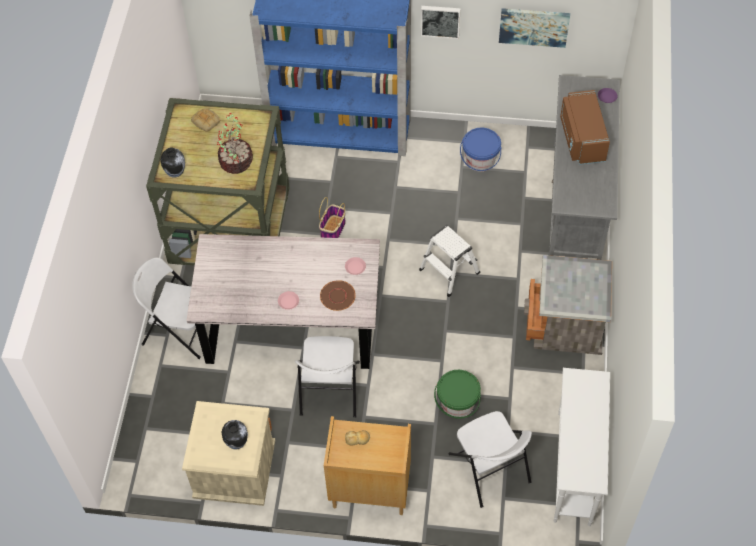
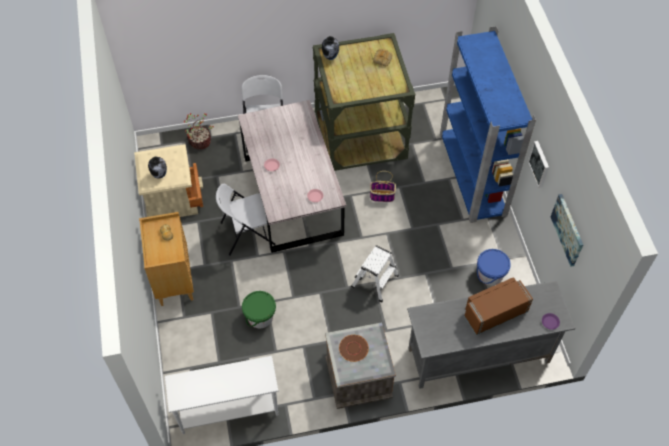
camera: 70 degrees right, 0 degrees up
potted plant [217,113,253,174] -> potted plant moved to [185,113,214,149]
brown plate [320,280,356,311] -> brown plate moved to [339,335,369,362]
white chair [448,411,532,508] -> none

